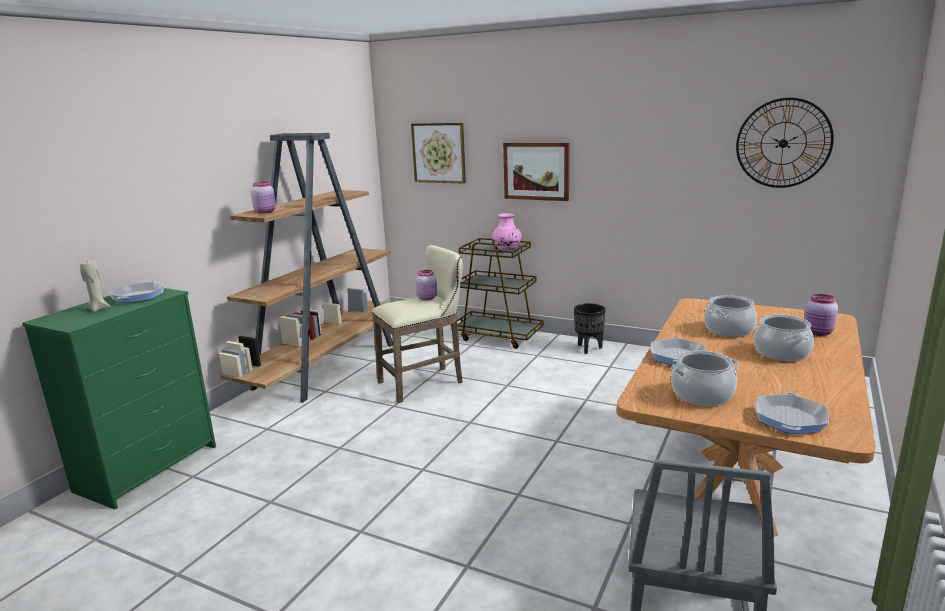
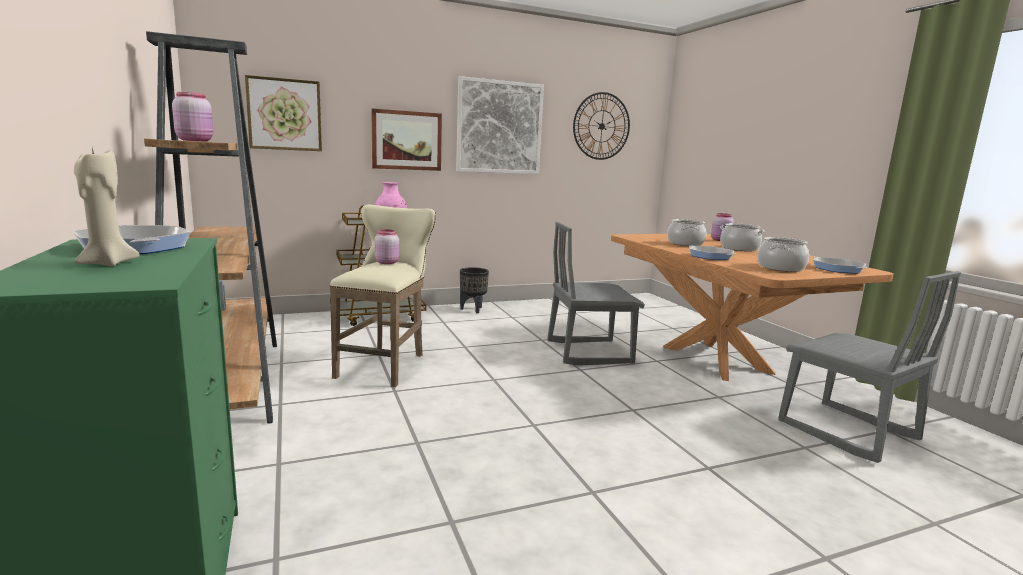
camera: 50 degrees left, 5 degrees down
none -> picture [456,76,544,174]
none -> grey chair [547,222,645,366]

